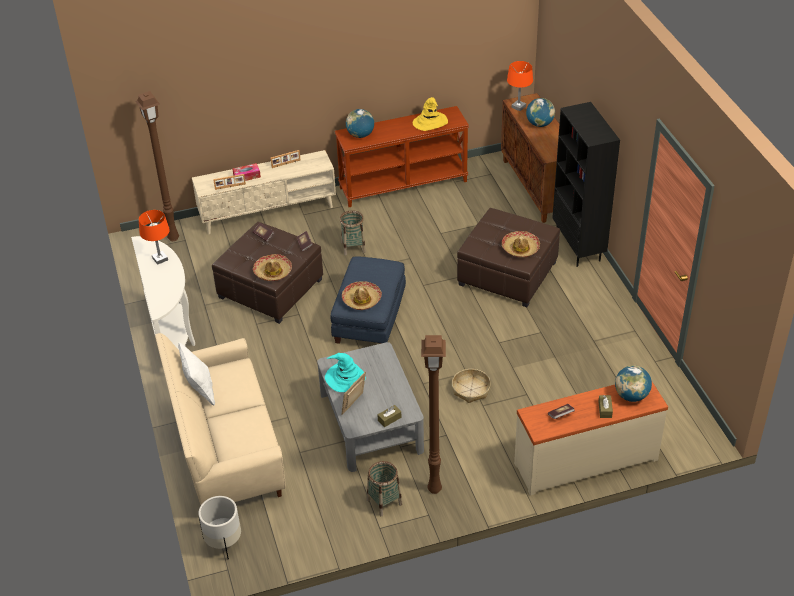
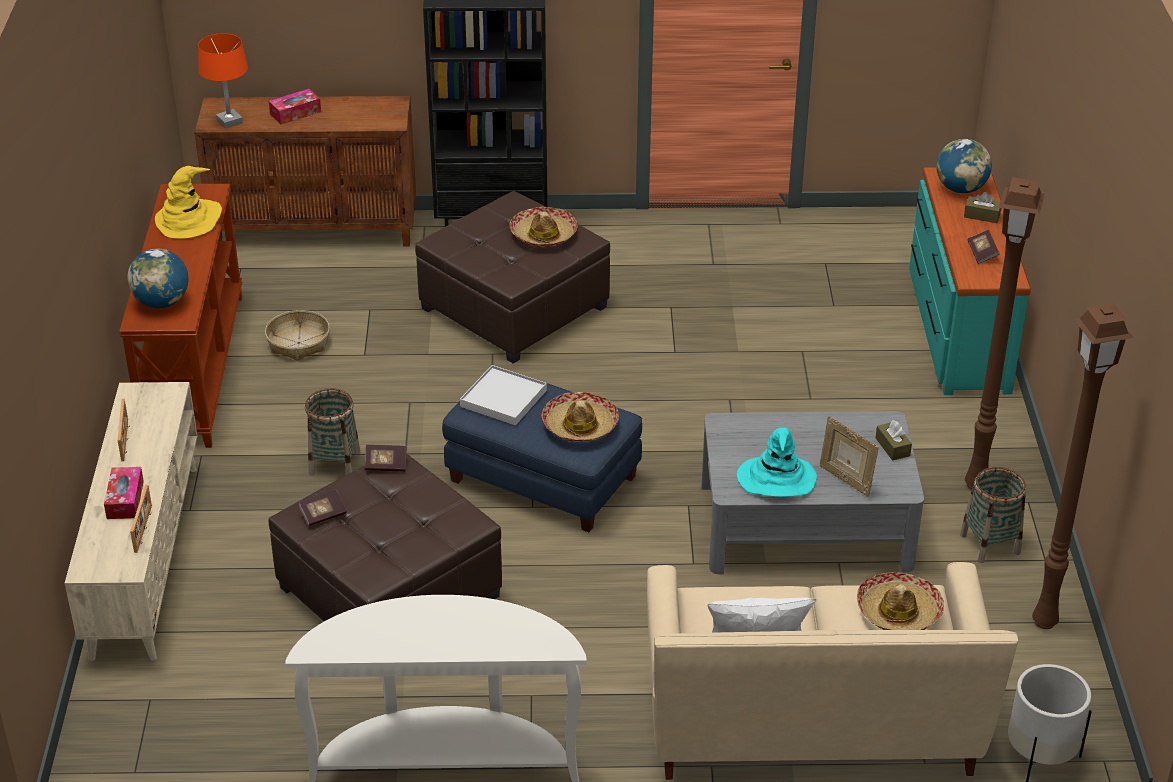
camera: 75 degrees left, 5 degrees down
brown floor lamp [135,91,179,241] -> brown floor lamp moved to [1032,303,1133,629]
orange table lamp [139,210,170,265] -> none
hat [253,254,292,281] -> hat moved to [857,572,944,630]
basket [452,369,491,403] -> basket moved to [265,310,330,361]
beige dresser [514,382,668,496] -> turquoise dresser [909,167,1031,395]
globe [526,98,555,127] -> tissue box [269,89,321,125]
none -> white tray [460,365,547,426]

